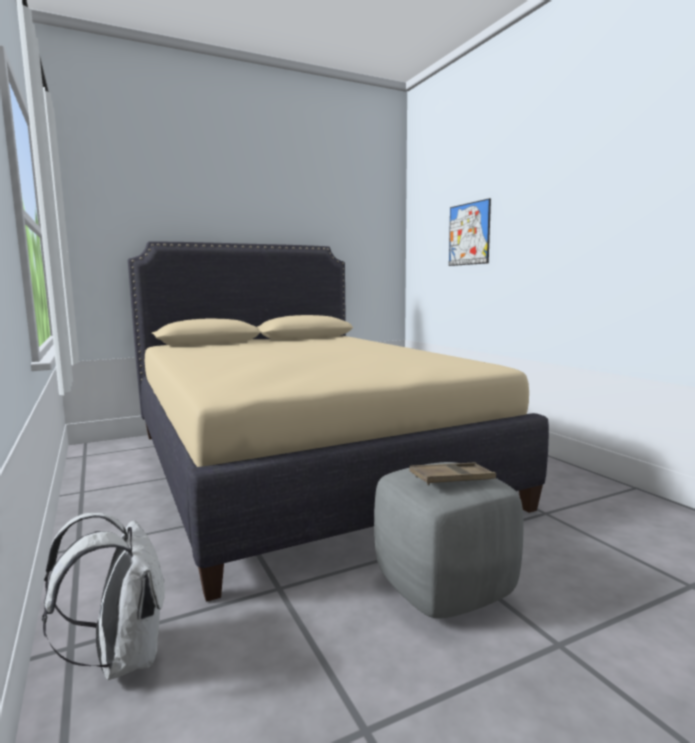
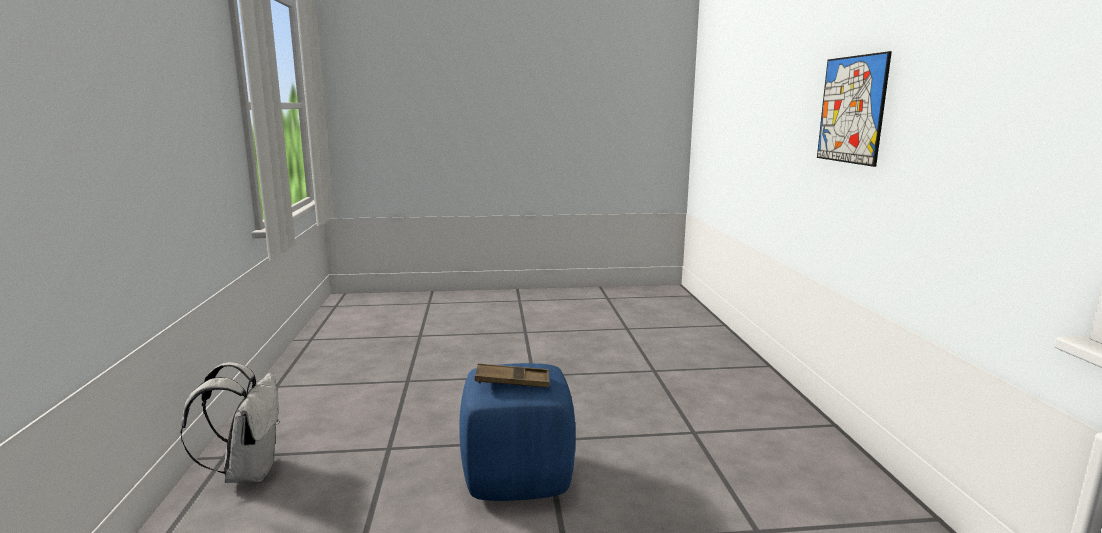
camera: 20 degrees right, 5 degrees up
beige bed [127,241,549,602] -> none
grey ottoman [374,462,523,619] -> blue ottoman [459,363,576,501]
picture [449,198,491,266] -> picture moved to [817,51,892,167]

